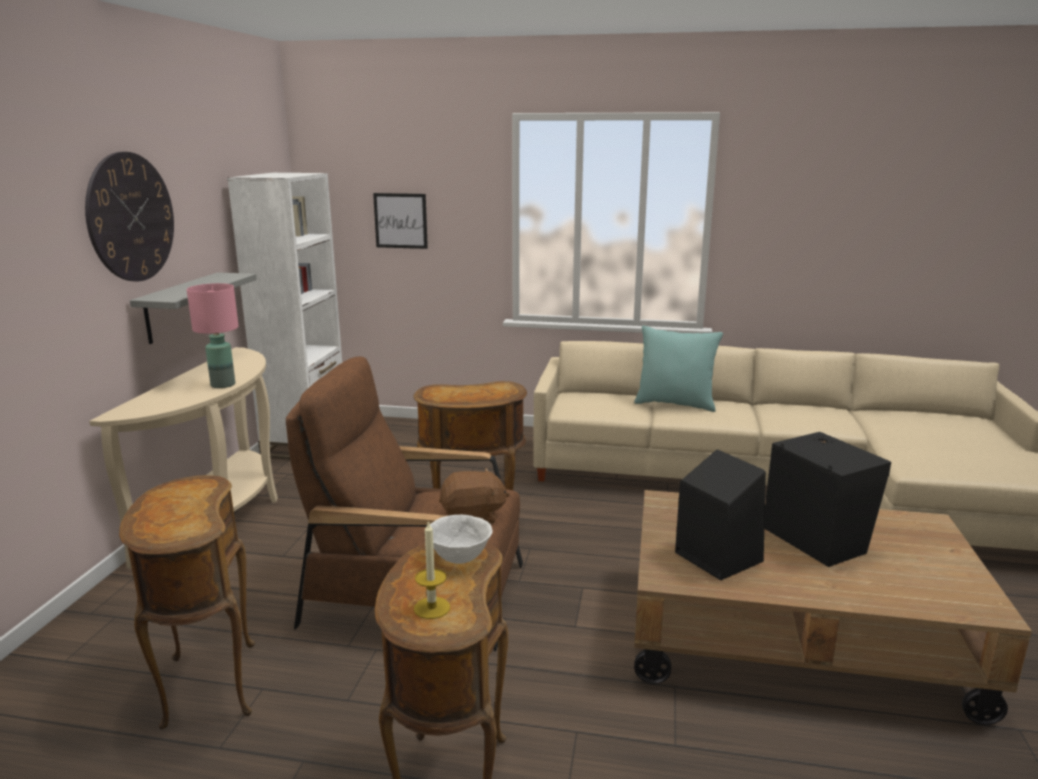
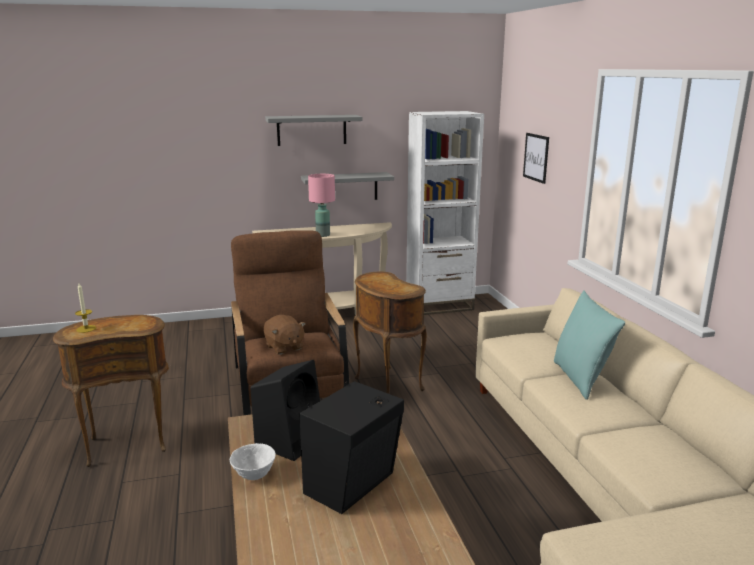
camera: 65 degrees right, 0 degrees up
wall clock [85,152,174,281] -> grey shelf [265,115,363,146]
brown side table [119,475,255,729] -> none
white bowl [430,515,493,564] -> white bowl moved to [230,443,276,480]

